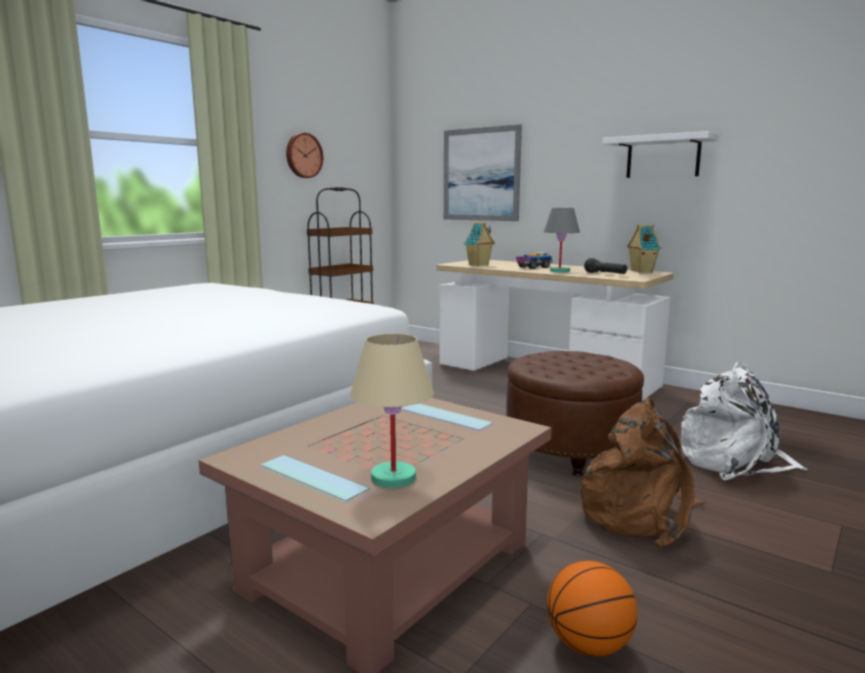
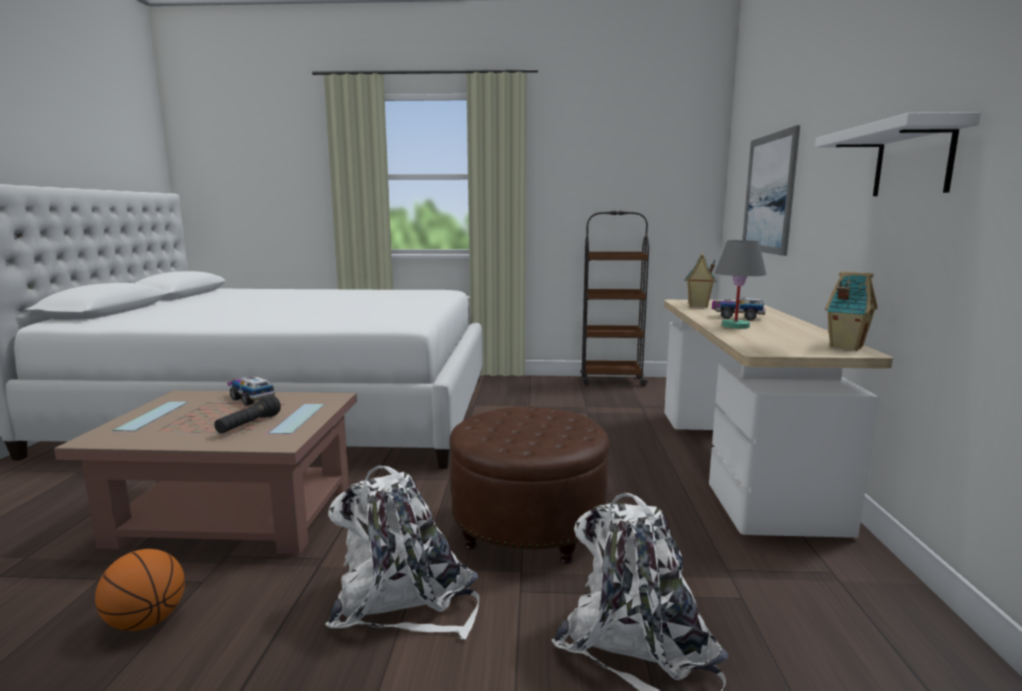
camera: 55 degrees right, 0 degrees up
wall clock [286,133,323,178] -> none
beige table lamp [350,334,434,488] -> none
brown backpack [580,398,706,548] -> white backpack [325,466,479,639]
black flashlight [584,258,627,274] -> black flashlight moved to [214,395,281,433]
none -> toy truck [227,376,275,406]

